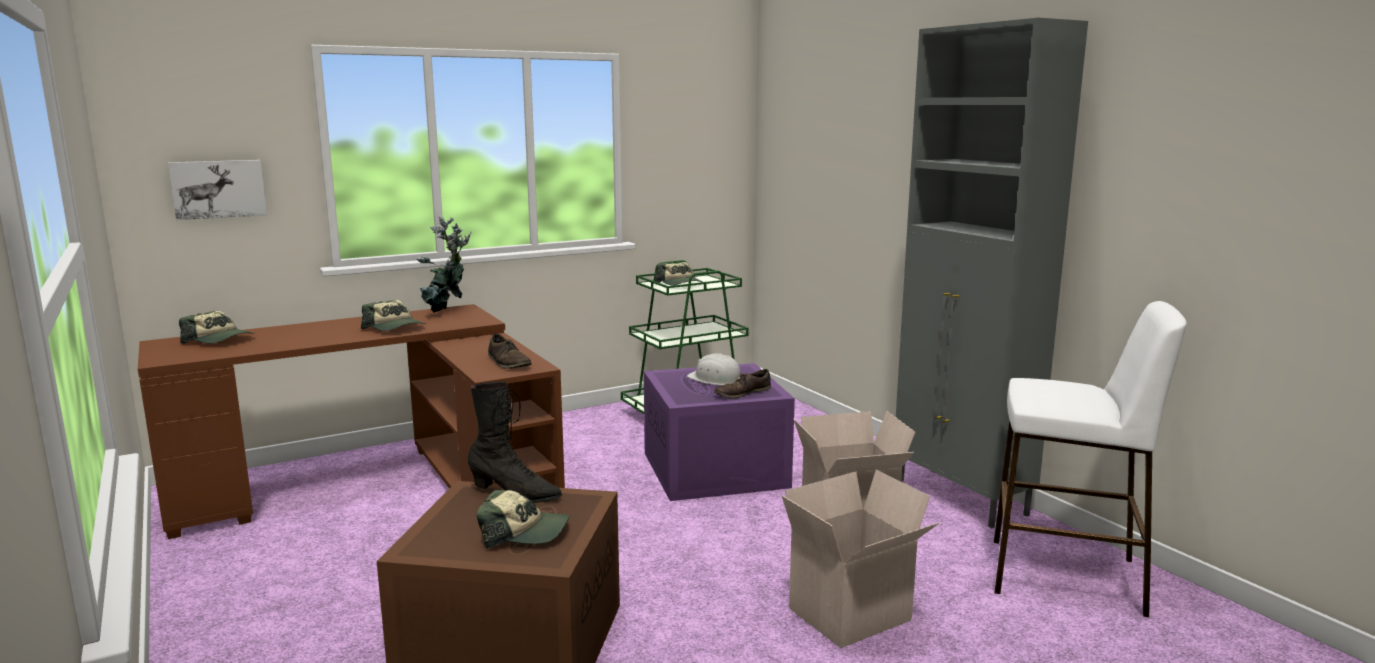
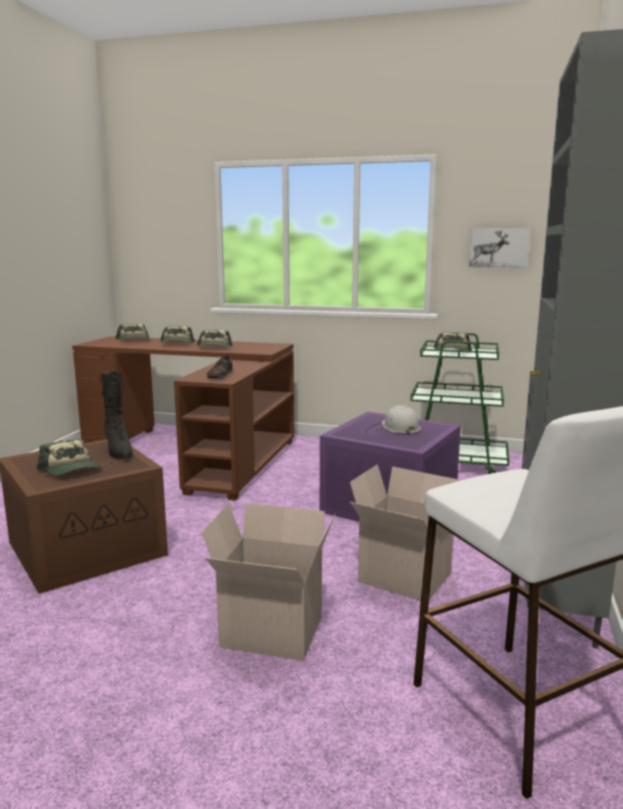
camera: 45 degrees right, 0 degrees up
picture [168,160,267,220] -> picture moved to [469,228,530,268]
potted plant [417,216,472,313] -> none
brown shoe [714,369,771,398] -> none
none -> cap [161,326,195,343]

